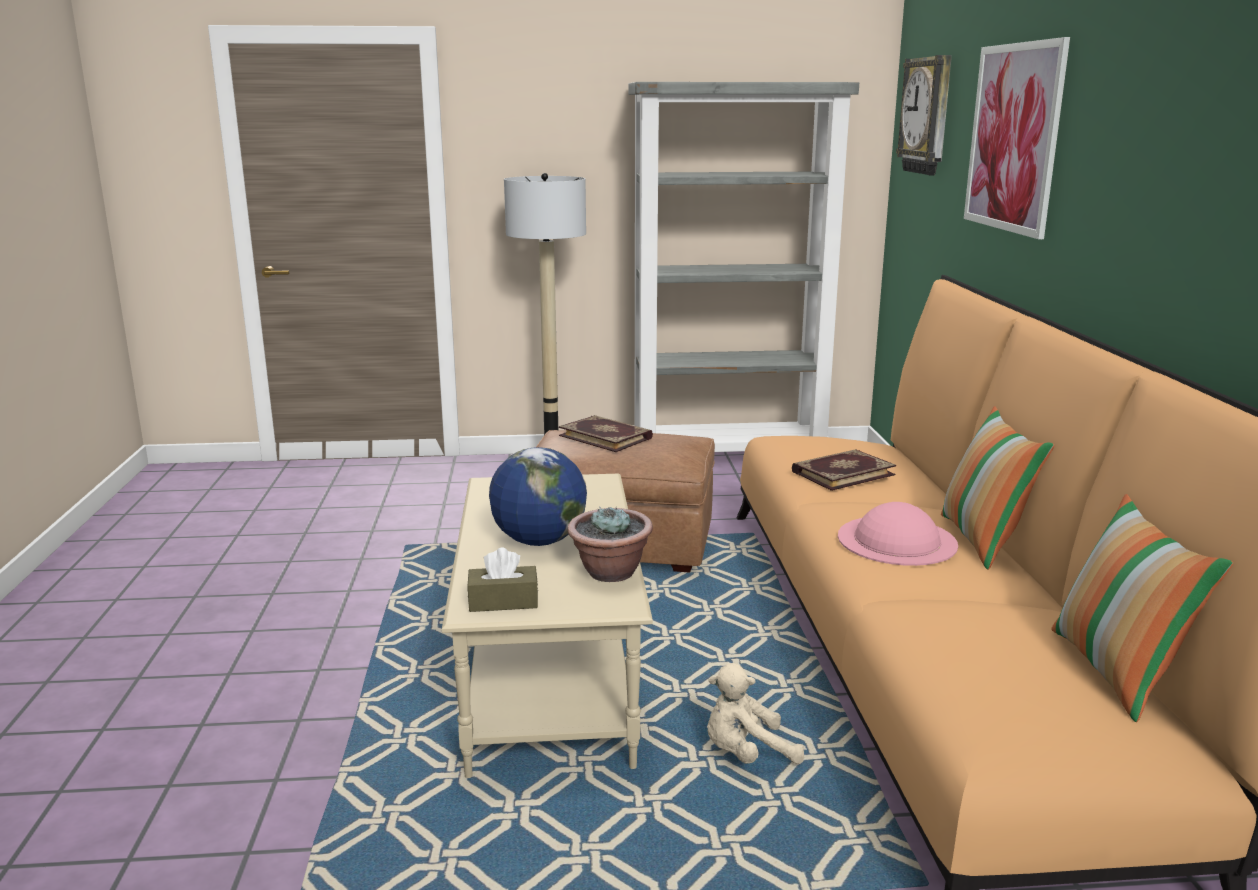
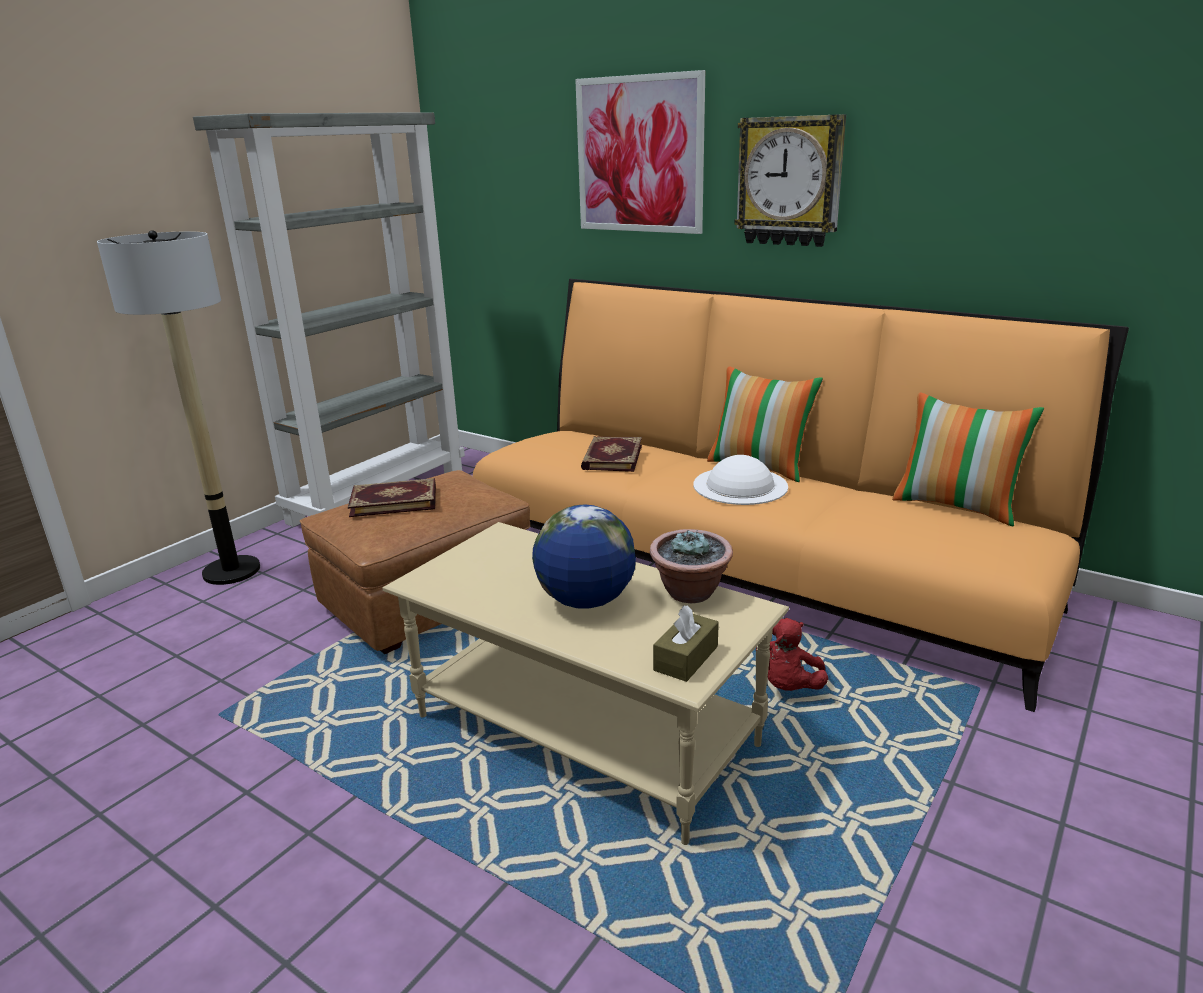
camera: 50 degrees left, 5 degrees up
beige plush toy [707,663,804,764] -> red plush toy [756,618,828,691]
pink hat [838,502,958,566] -> white hat [693,455,788,505]
wall clock [896,55,952,176] -> wall clock moved to [734,114,846,247]

